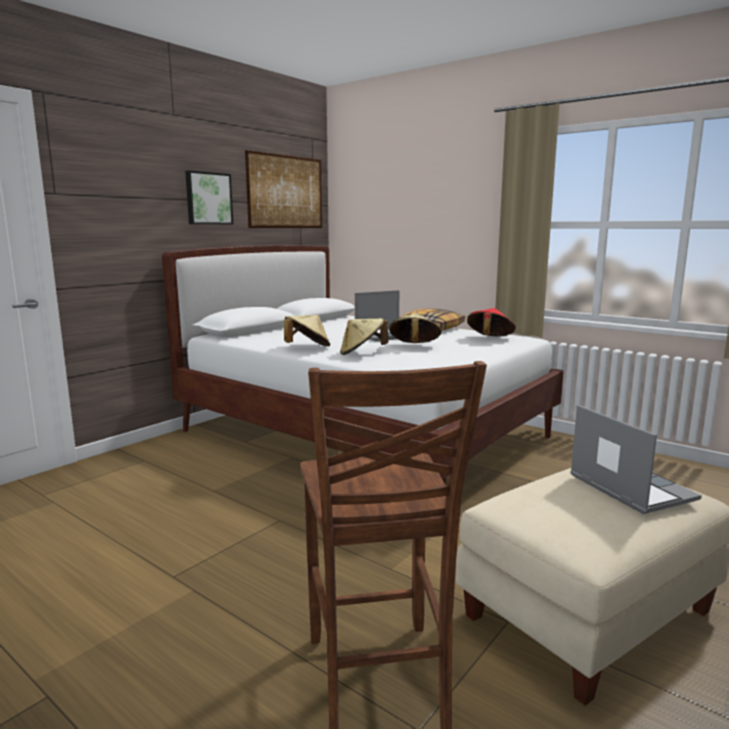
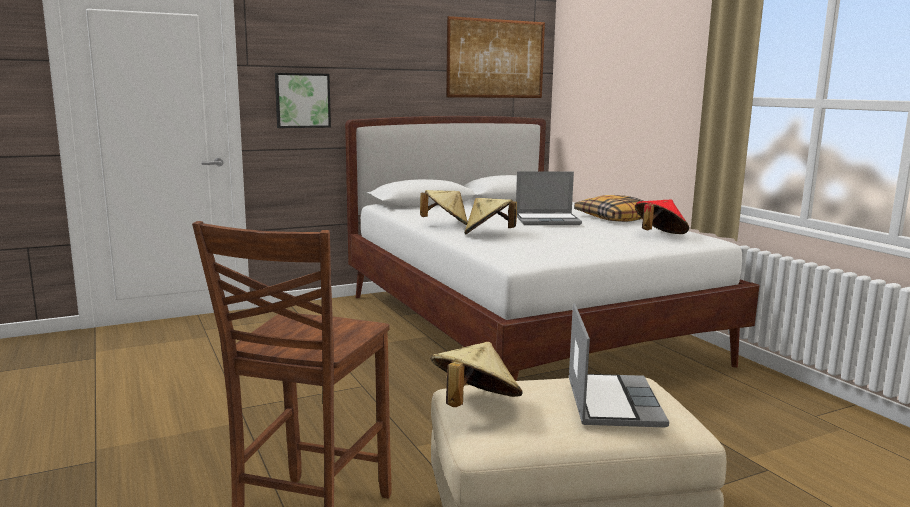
camera: 25 degrees right, 0 degrees up
picture [185,170,233,224] -> picture moved to [275,73,331,128]
beige hat [389,313,441,343] -> beige hat moved to [431,342,523,407]

